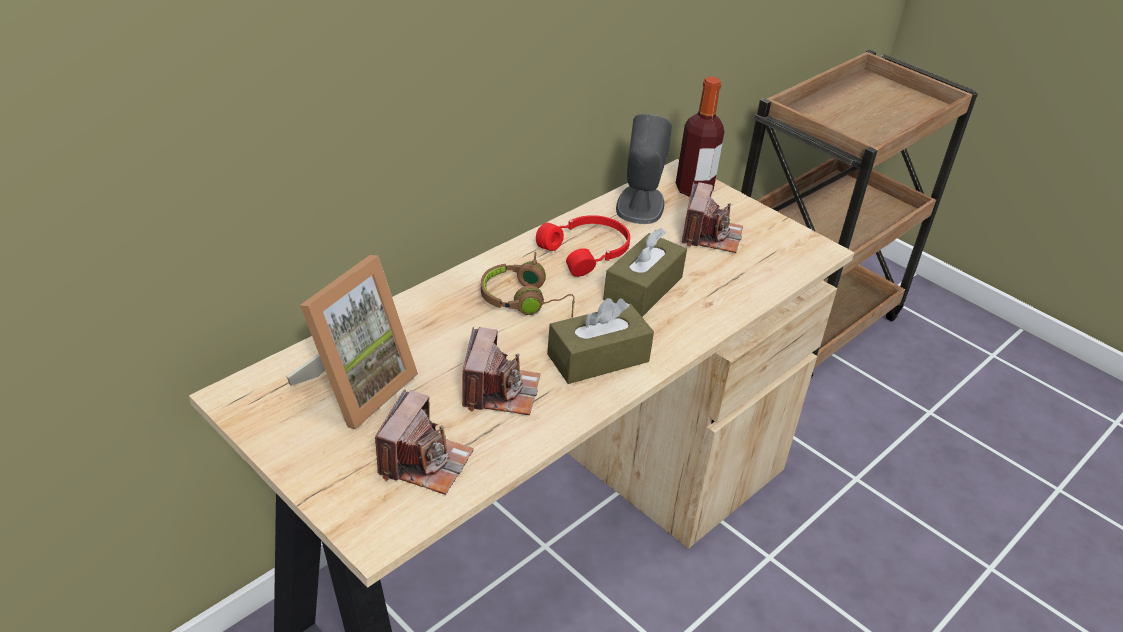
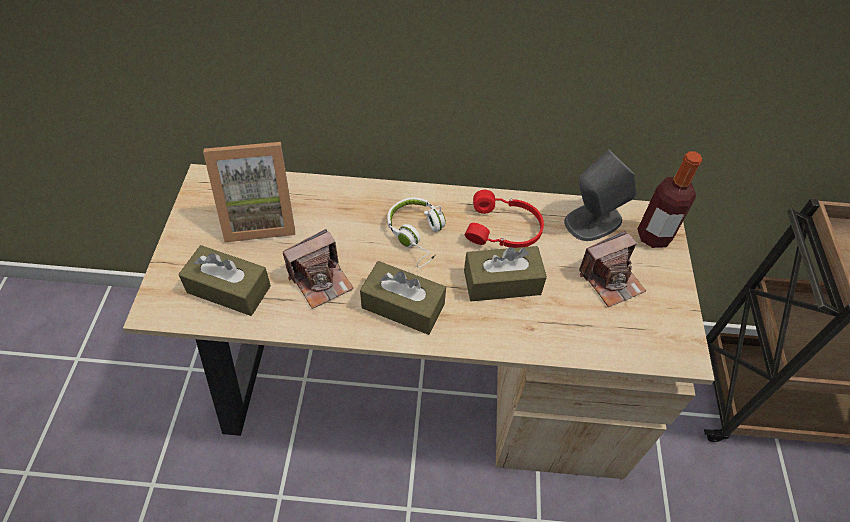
camera: 50 degrees right, 15 degrees up
camera [375,389,474,495] -> brown tissue box [178,245,271,316]
brown headphones [481,252,575,318] -> white headphones [387,198,446,267]

